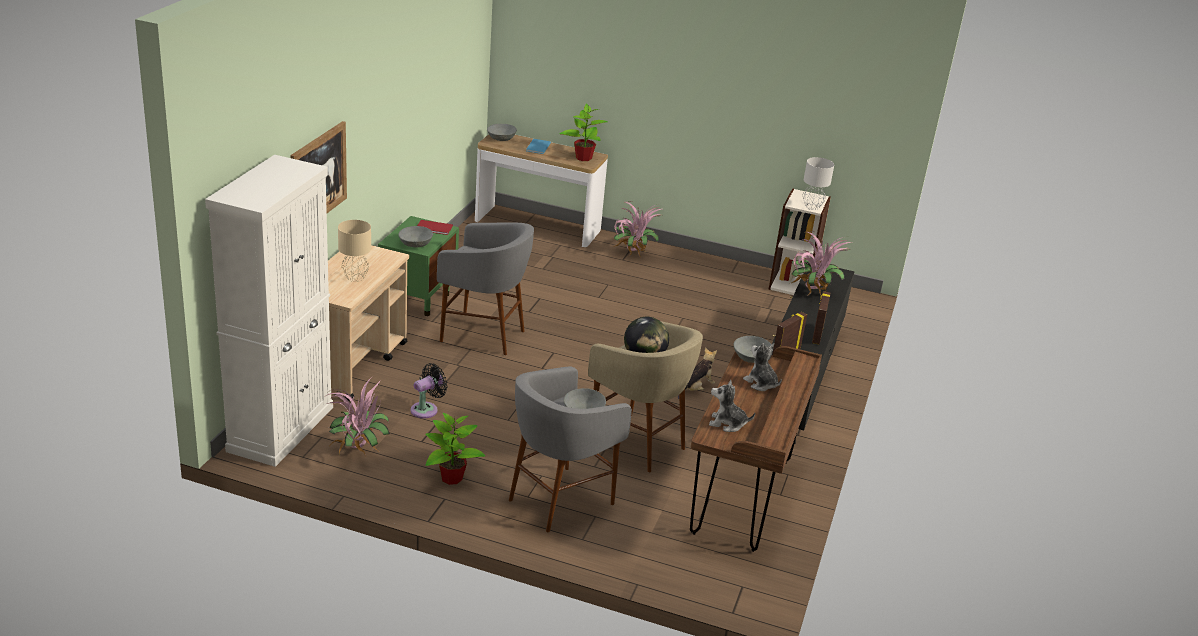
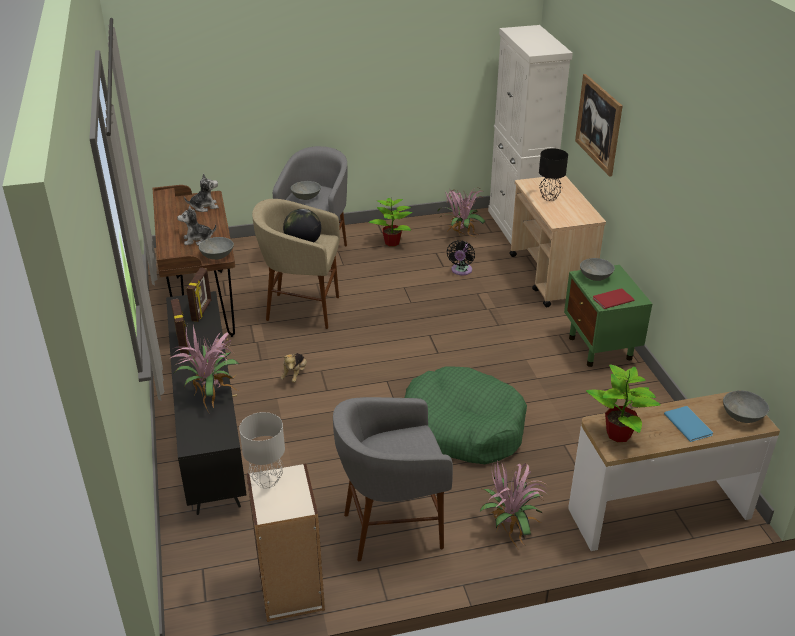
camera: 150 degrees right, 5 degrees up
beige table lamp [338,220,371,282] -> black table lamp [539,148,568,201]
grey stool [437,223,534,355] -> grey stool moved to [333,397,453,561]
plush toy [743,343,782,391] -> plush toy turned 150 degrees clockwise [177,206,216,246]
none -> green dog bed [405,366,527,464]

